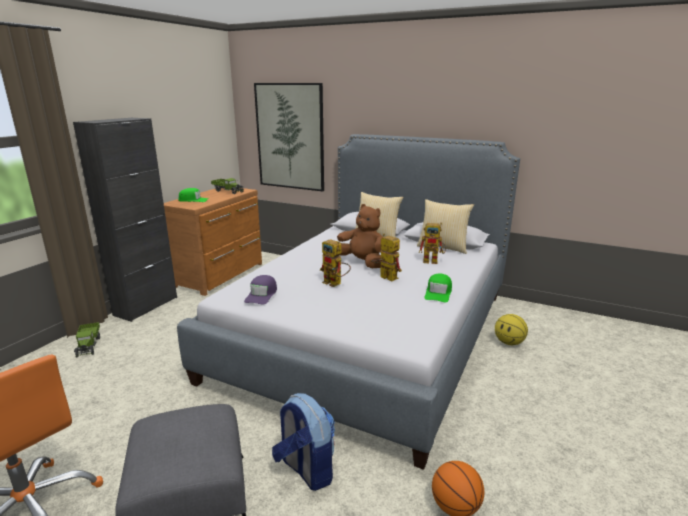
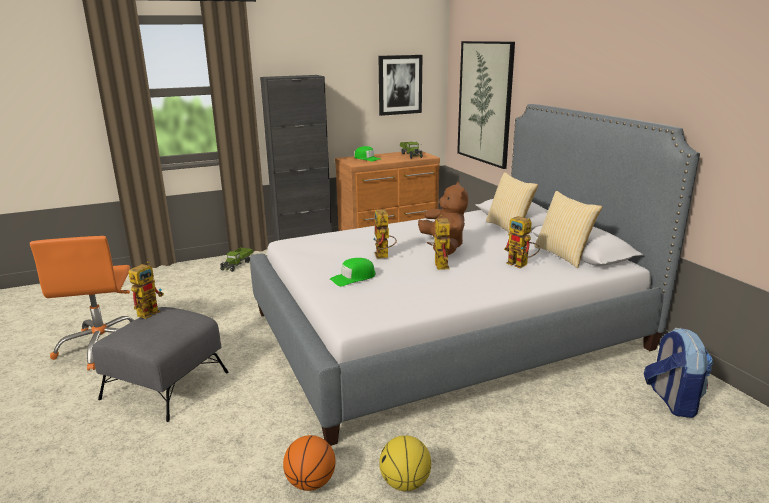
camera: 40 degrees right, 0 degrees up
purple cap [244,275,277,305] -> none
backpack [272,393,335,491] -> backpack moved to [644,328,713,418]
green cap [425,273,452,302] -> green cap moved to [330,258,376,286]
basketball [495,314,528,345] -> basketball moved to [379,435,431,491]
none -> toy robot [128,261,164,319]
none -> picture [379,55,422,116]

